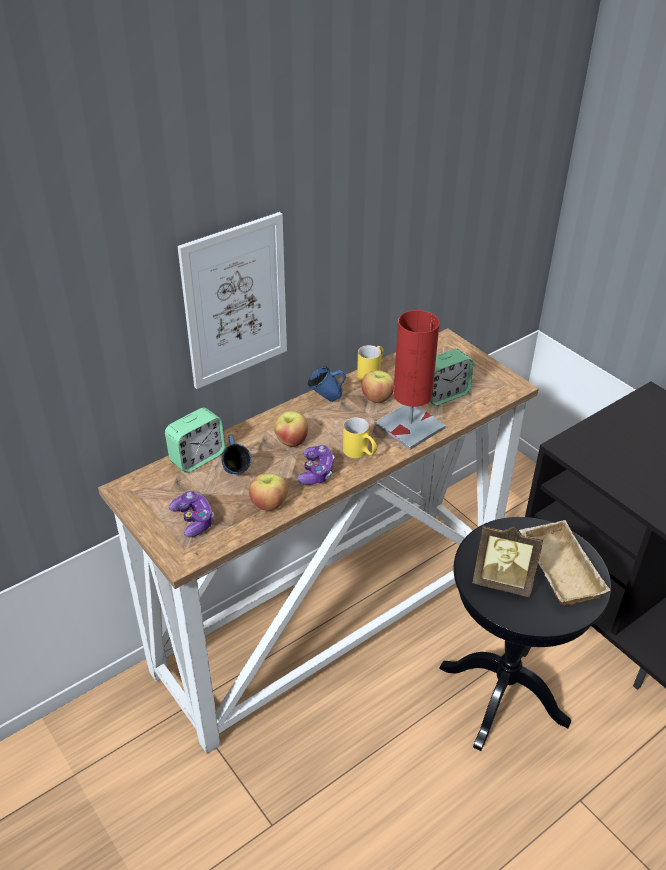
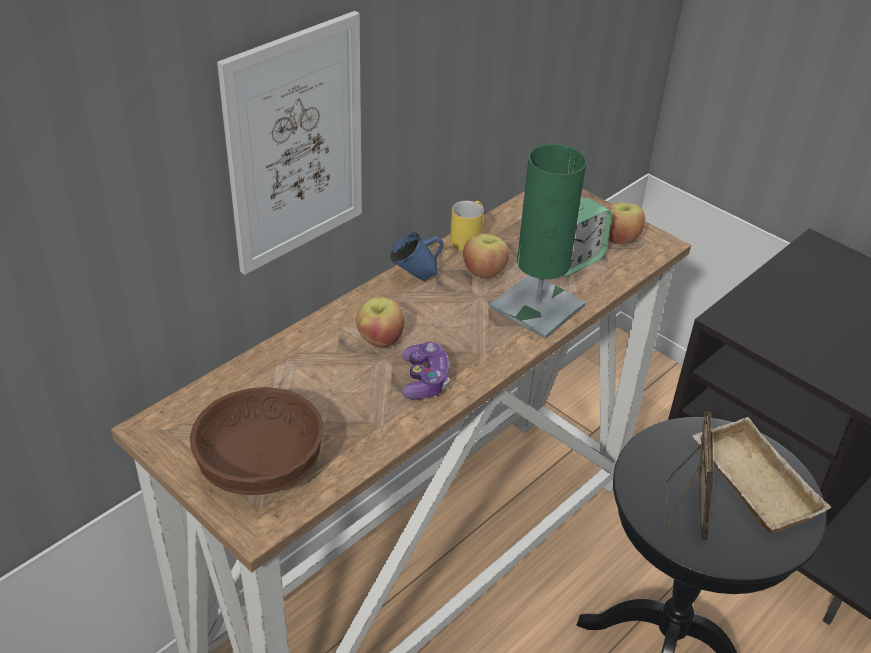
camera: 10 degrees left, 0 degrees up
alarm clock [165,408,225,473] -> none
game controller [169,491,214,537] -> brown bowl [190,387,323,495]
blue mug [221,435,251,474] -> none
apple [249,473,288,511] -> apple moved to [607,203,645,244]
yellow mug [343,417,377,458] -> none
red table lamp [375,310,446,450] -> green table lamp [490,144,587,339]
picture frame [472,525,544,597] -> picture frame turned 90 degrees counterclockwise [665,412,714,540]

